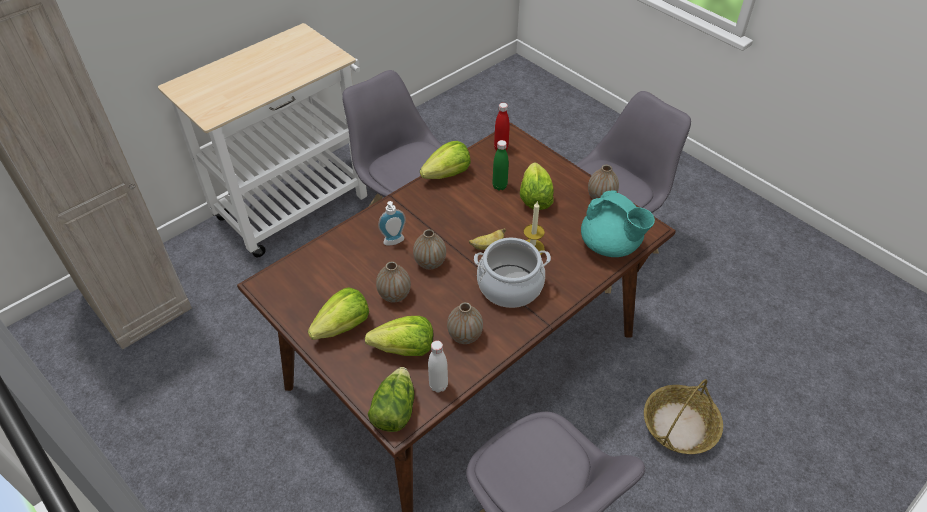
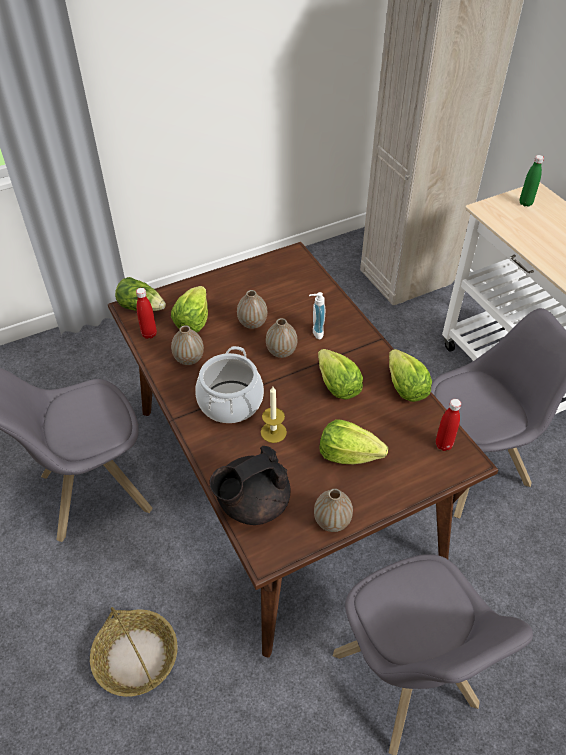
camera: 105 degrees right, 0 degrees up
lettuce [308,287,369,340] -> lettuce moved to [318,349,363,400]
white bottle [428,341,448,393] -> red bottle [136,288,157,339]
banana [469,228,506,250] -> none
green bottle [492,140,509,191] -> green bottle moved to [520,155,544,207]
turquoise teapot [581,191,655,257] -> black teapot [210,446,291,525]

